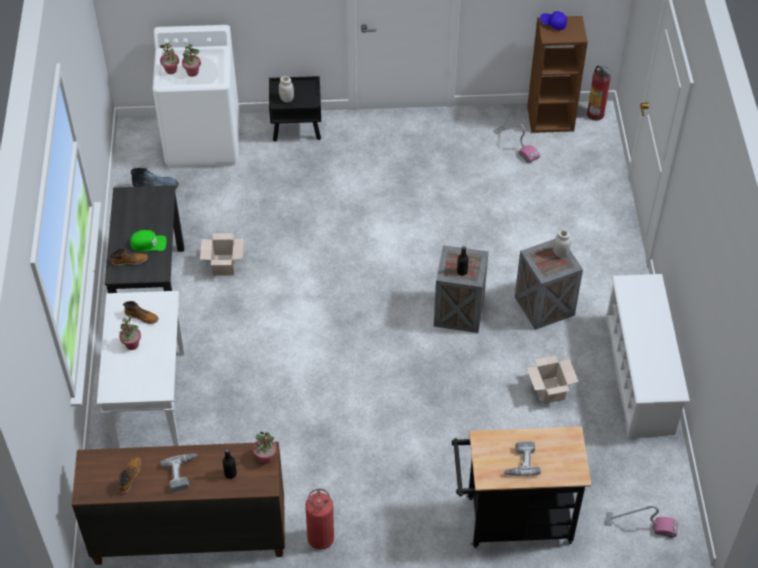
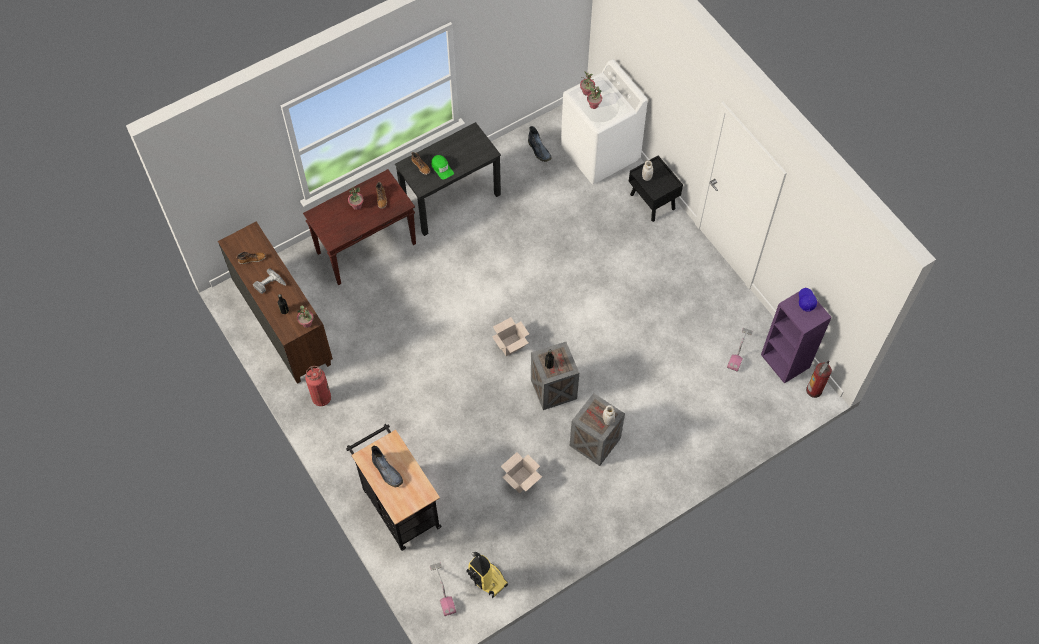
camera: 60 degrees right, 10 degrees up
white console table [97,291,184,448] -> brown console table [303,169,416,285]
cardboard box [200,233,244,276] -> cardboard box moved to [492,317,529,356]
power drill [503,441,541,477] -> boot [371,446,403,487]
brown bookcase [527,16,588,133] -> purple bookcase [761,292,832,384]
white shoe rack [606,274,690,439] -> none
none -> vacuum cleaner [466,552,508,598]

